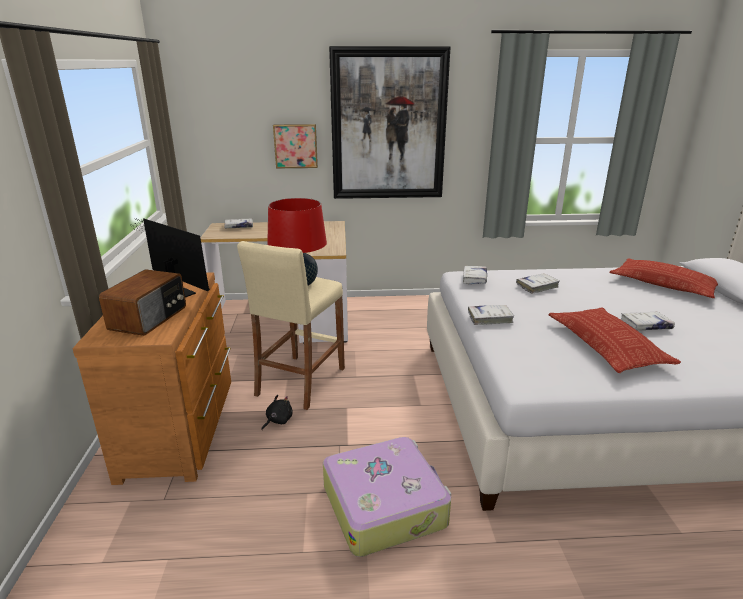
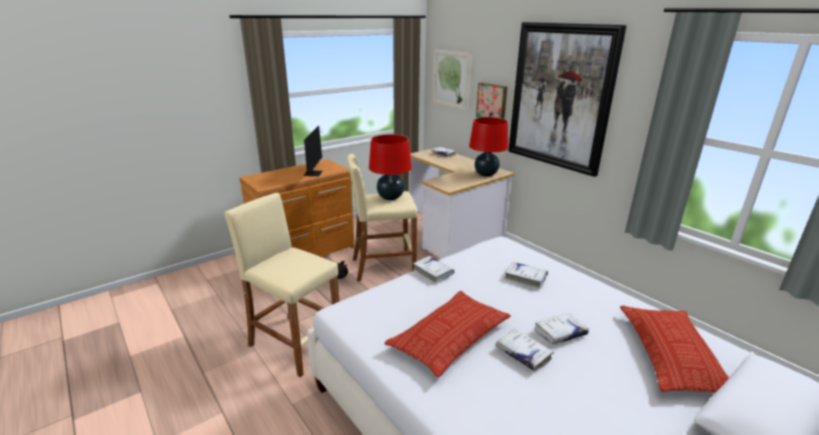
camera: 55 degrees right, 0 degrees up
radio [99,269,186,336] -> none
suitcase [323,437,451,557] -> beige stool [224,193,339,377]
white book [463,266,487,284] -> white book moved to [534,313,589,345]
none -> picture [432,50,472,110]
none -> red table lamp [469,117,508,176]

